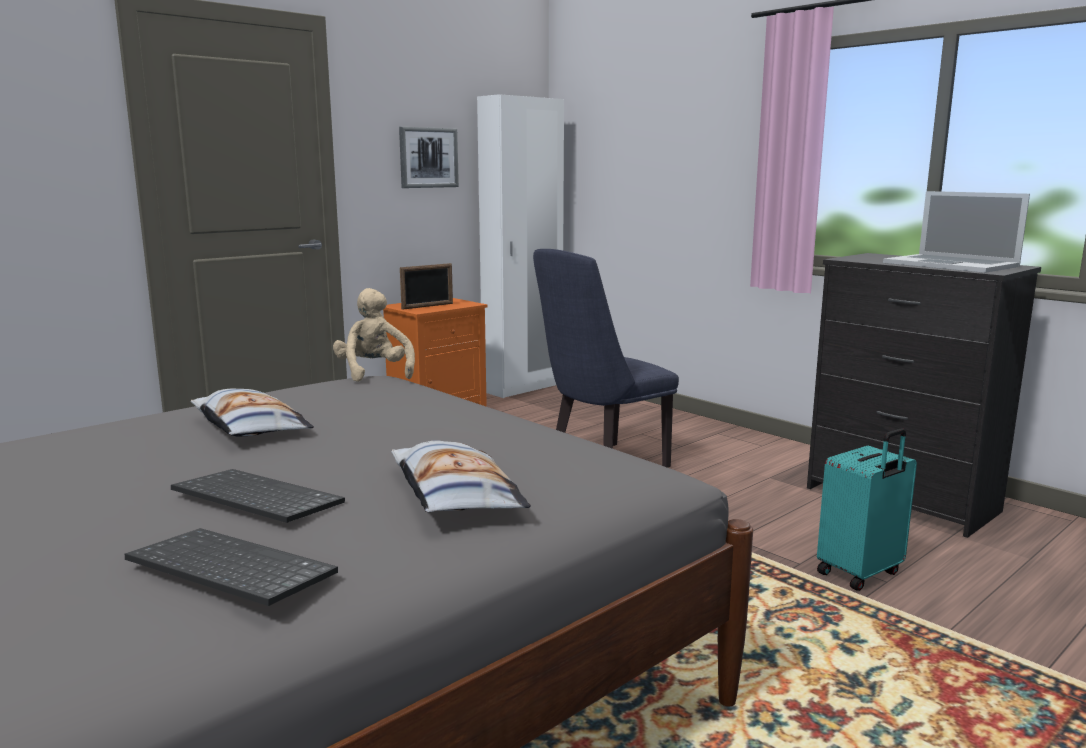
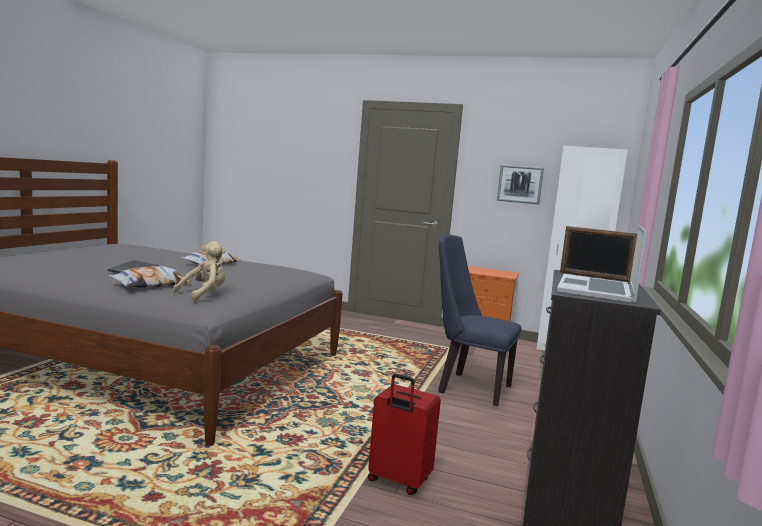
camera: 60 degrees right, 5 degrees down
keyboard [125,528,338,606] -> none
beige plush toy [333,288,415,382] -> beige plush toy moved to [173,241,226,301]
picture frame [400,263,453,310] -> picture frame moved to [560,226,637,282]
turquoise suitcase [817,428,917,591] -> red suitcase [368,374,441,495]

